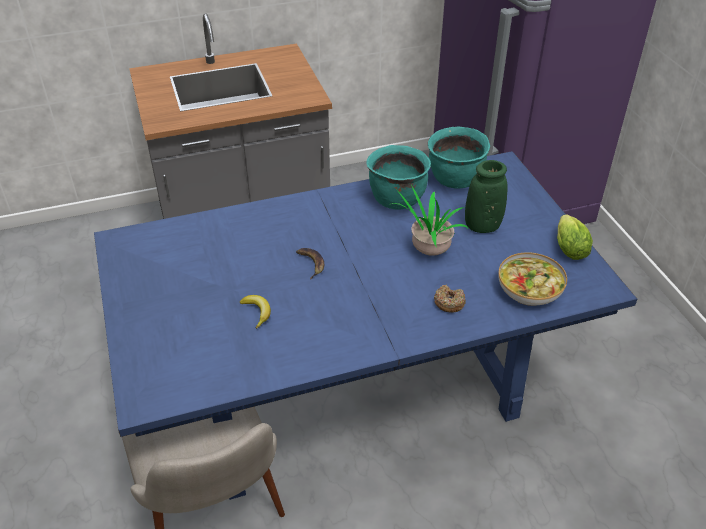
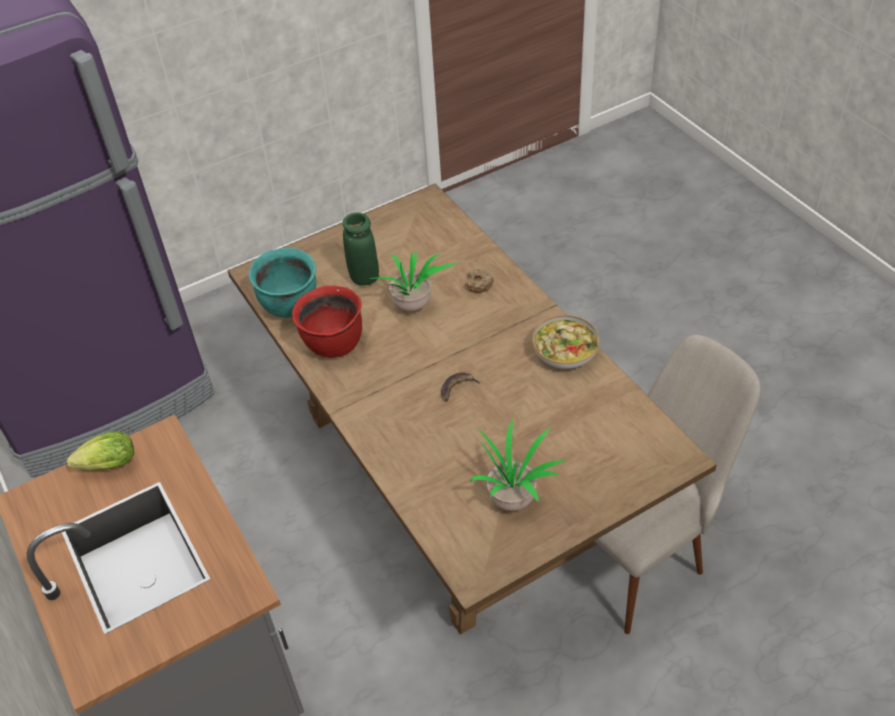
camera: 100 degrees left, 5 degrees up
blue dining table [94,151,637,500] -> brown dining table [227,183,716,635]
banana [240,295,271,329] -> none
turquoise cooking pot [366,145,431,209] -> red cooking pot [292,286,362,358]
bowl [498,252,567,306] -> bowl moved to [532,315,599,369]
lettuce [557,215,593,260] -> lettuce moved to [67,431,134,471]
none -> potted plant [470,419,567,511]

